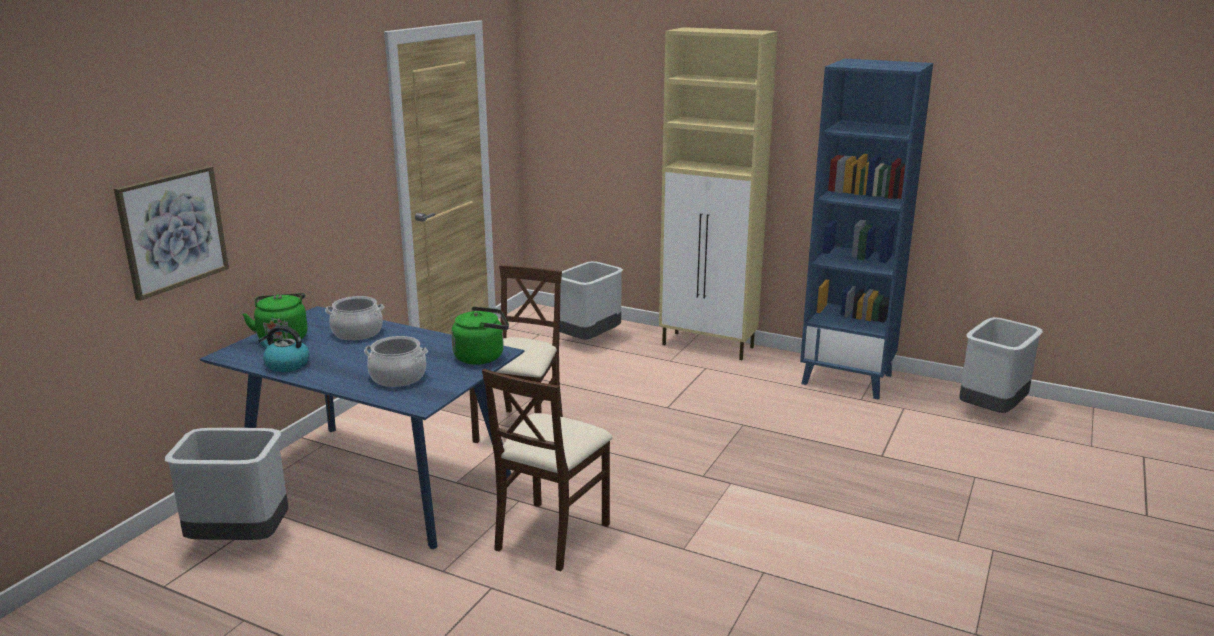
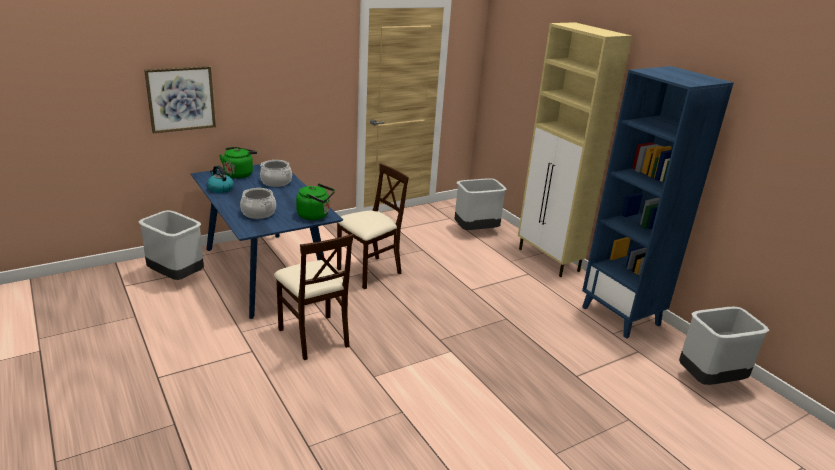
camera: 30 degrees right, 5 degrees up
beige chair [482,369,612,571] -> beige chair turned 90 degrees counterclockwise [274,234,354,360]

